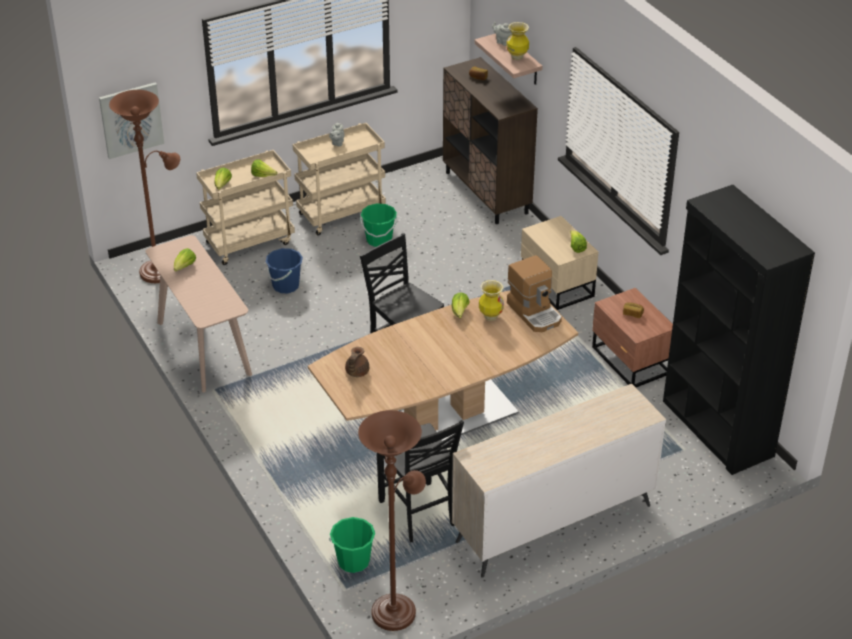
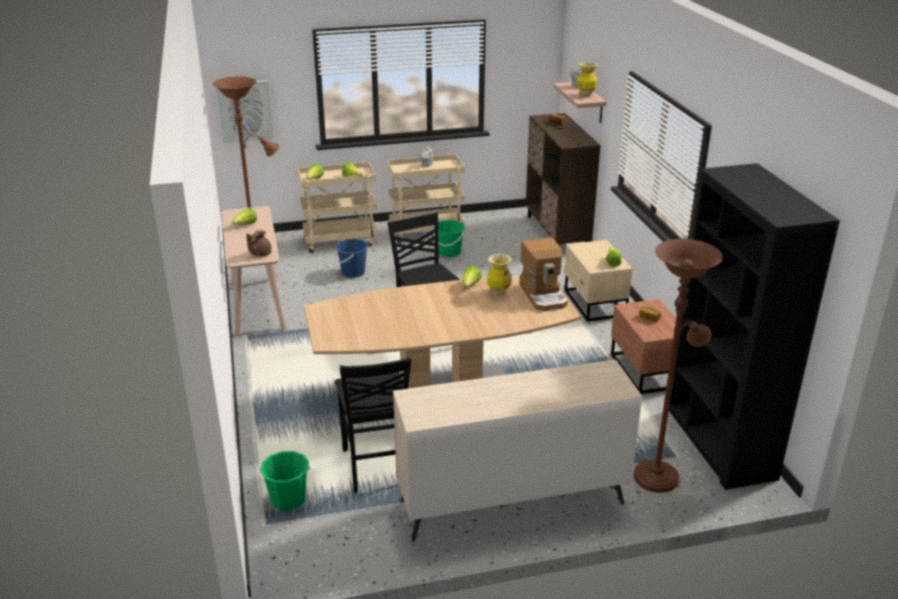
camera: 15 degrees right, 10 degrees down
brown teapot [345,347,369,377] -> brown teapot moved to [246,230,272,257]
brown floor lamp [358,410,426,631] -> brown floor lamp moved to [634,239,723,493]

